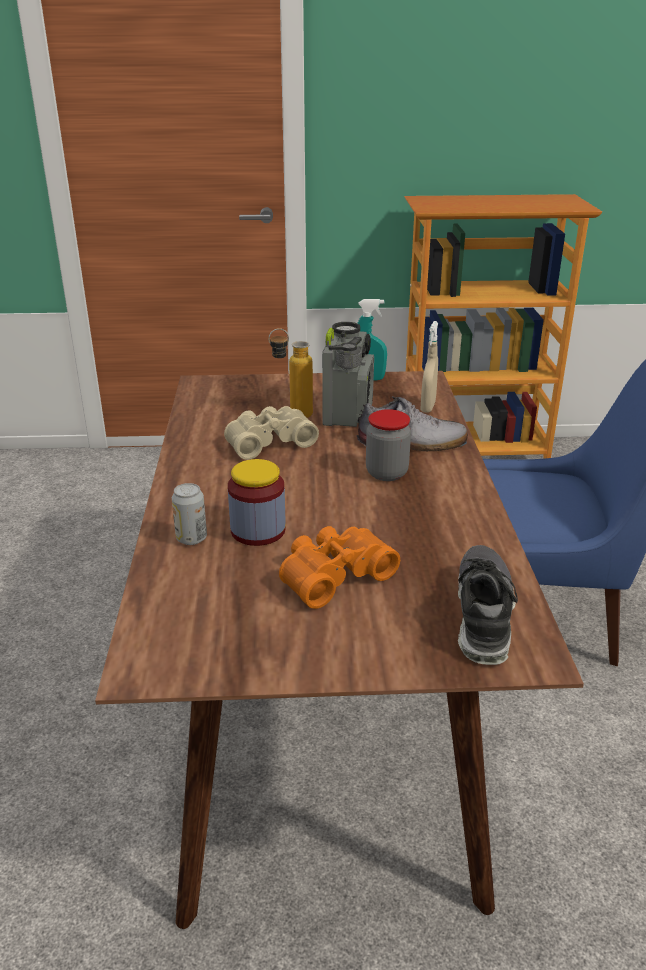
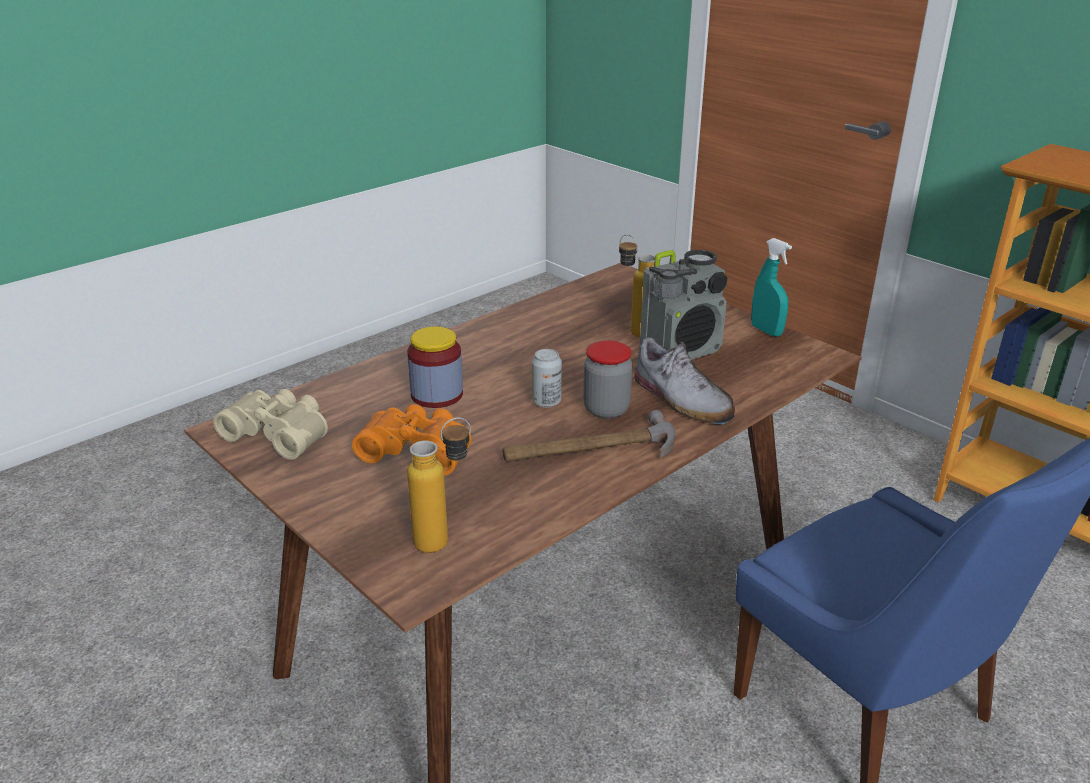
camera: 50 degrees right, 0 degrees up
can [172,483,207,545] -> can moved to [532,349,562,408]
beige binoculars [224,406,319,460] -> beige binoculars moved to [213,389,328,460]
beige spray bottle [421,321,438,413] -> none
shoe [458,545,518,665] -> bottle [407,417,471,553]
none -> hammer [502,410,675,462]

